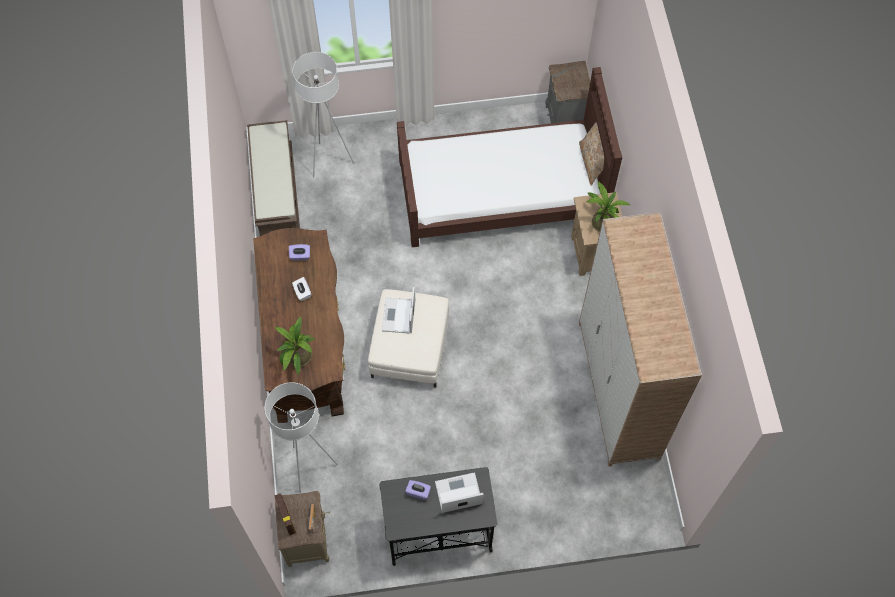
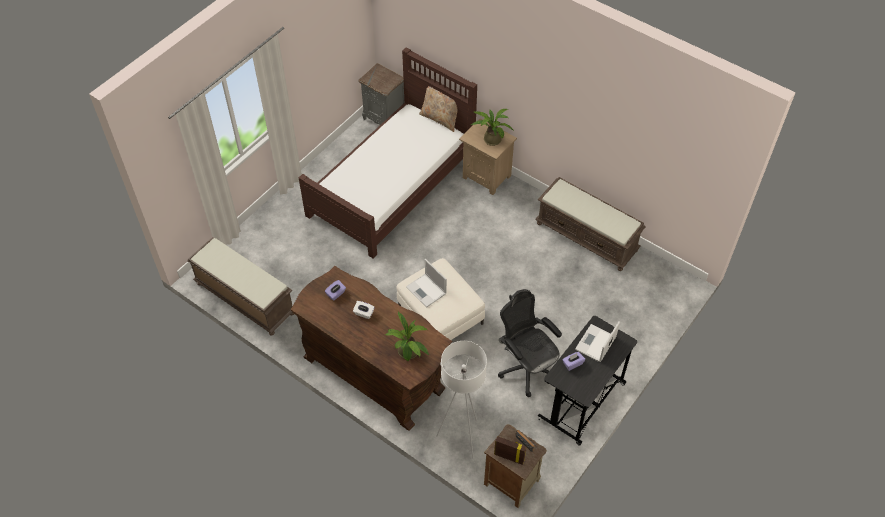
camera: 45 degrees left, 10 degrees down
white floor lamp [293,52,354,178] -> none
white wardrobe [579,212,702,467] -> brown bench [535,177,646,271]
none -> office chair [498,289,562,397]

